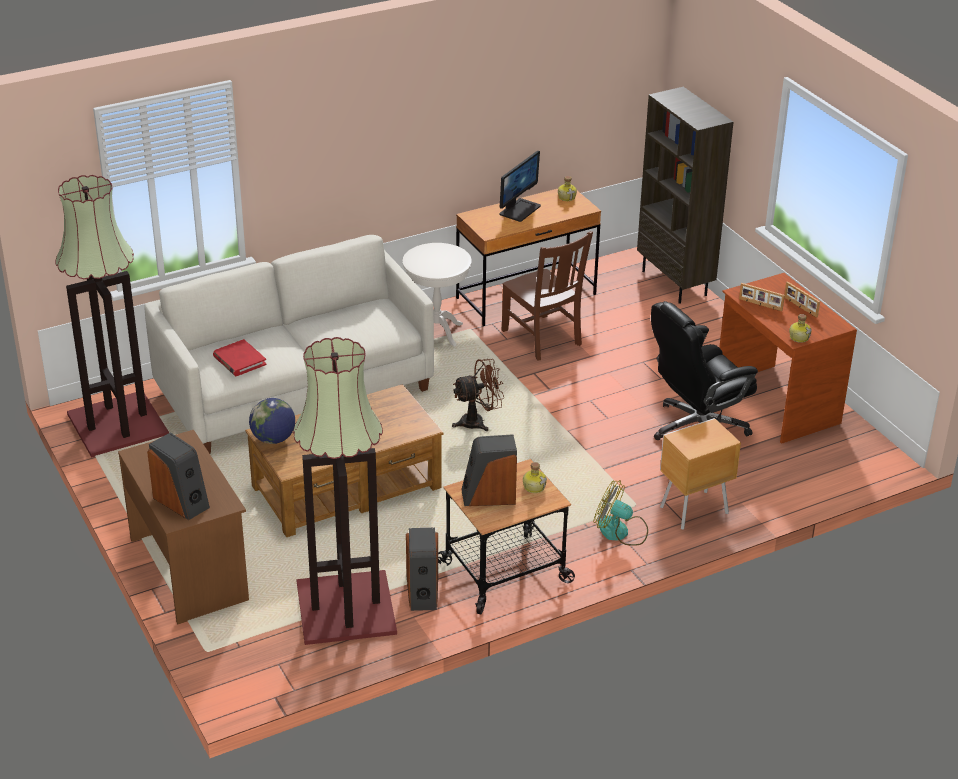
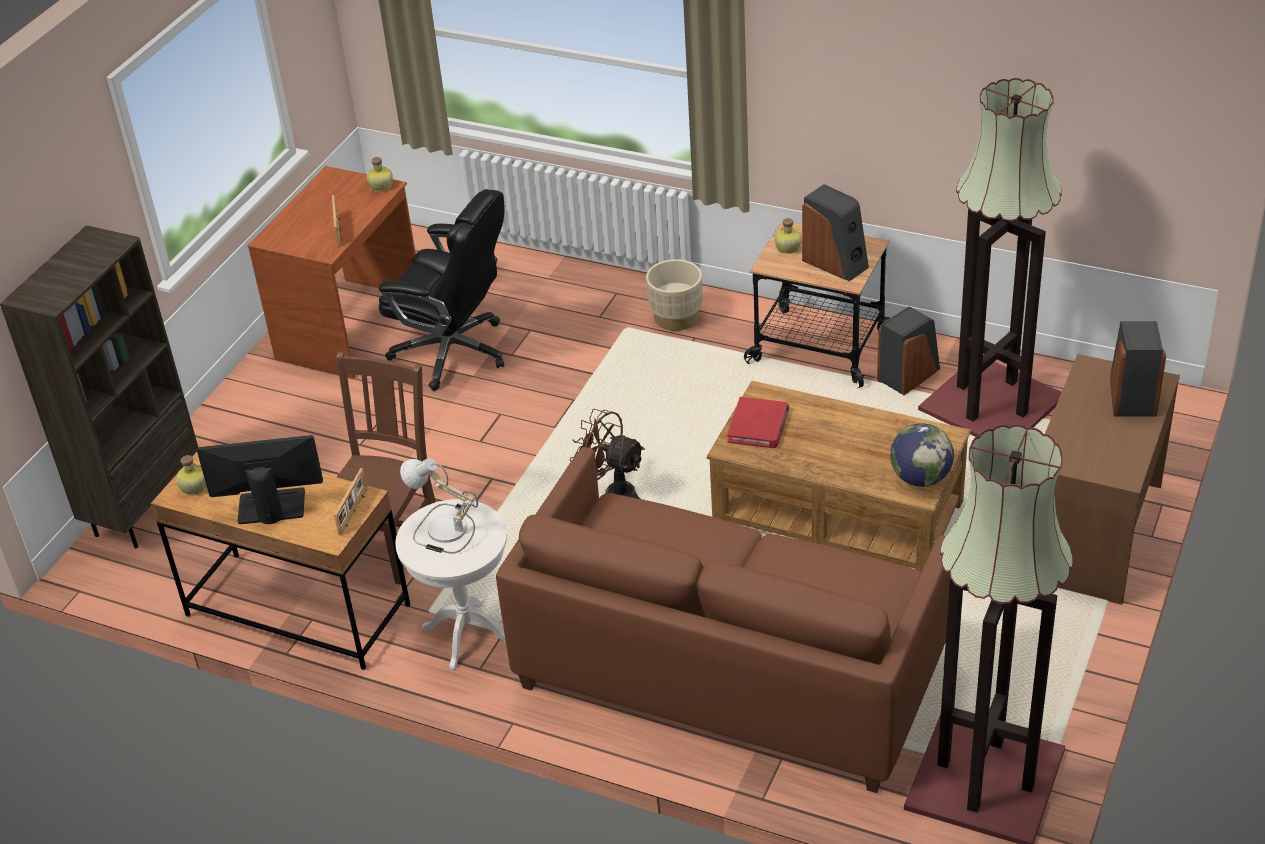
camera: 125 degrees left, 5 degrees up
white sofa [145,235,434,454] -> brown sofa [496,447,950,793]
red book [213,339,267,376] -> red book moved to [727,397,789,448]
fan [593,480,648,546] -> beige planter [646,259,702,331]
brown nightstand [660,418,741,530] -> none
picture frame [784,281,820,318] -> picture frame moved to [334,468,367,536]
none -> table lamp [400,458,478,554]

